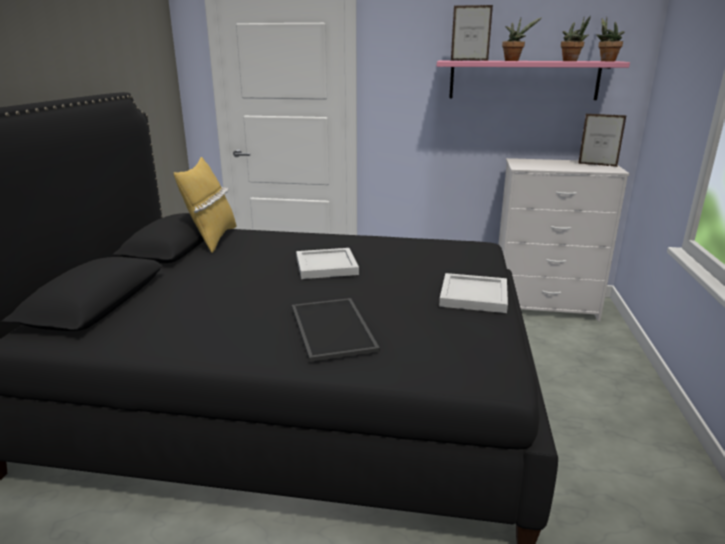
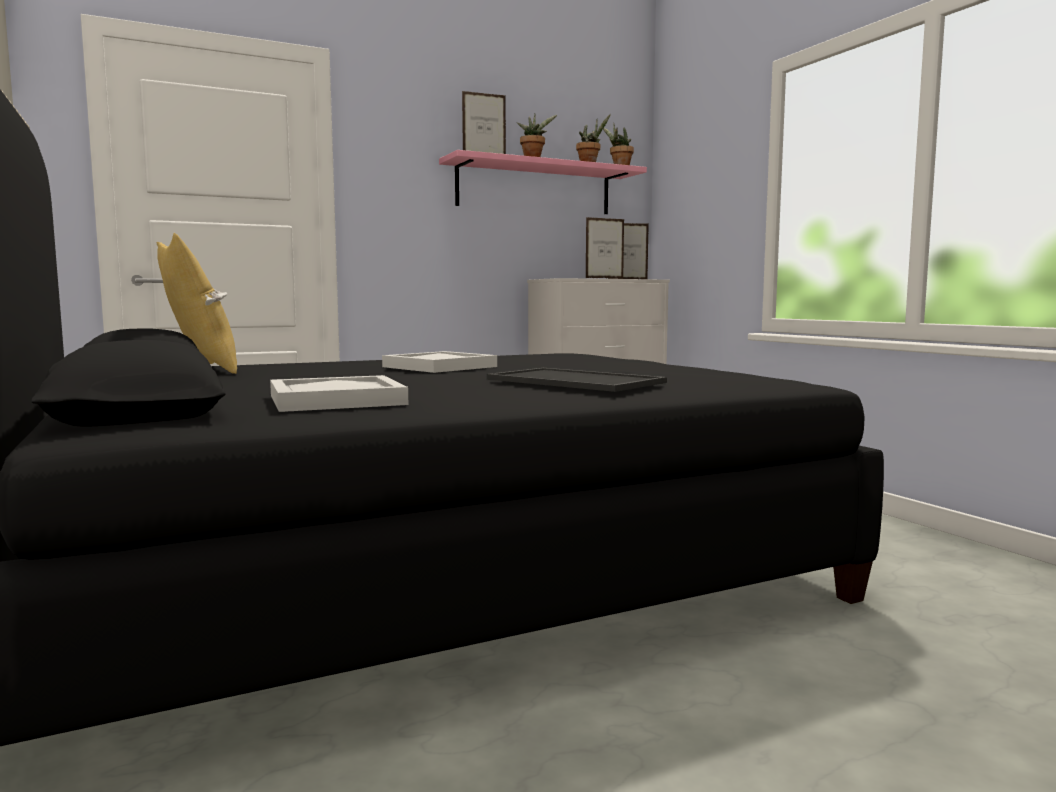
camera: 35 degrees left, 15 degrees down
white tray [439,273,508,313] -> white tray moved to [270,375,408,412]
none -> picture frame [586,217,624,279]

